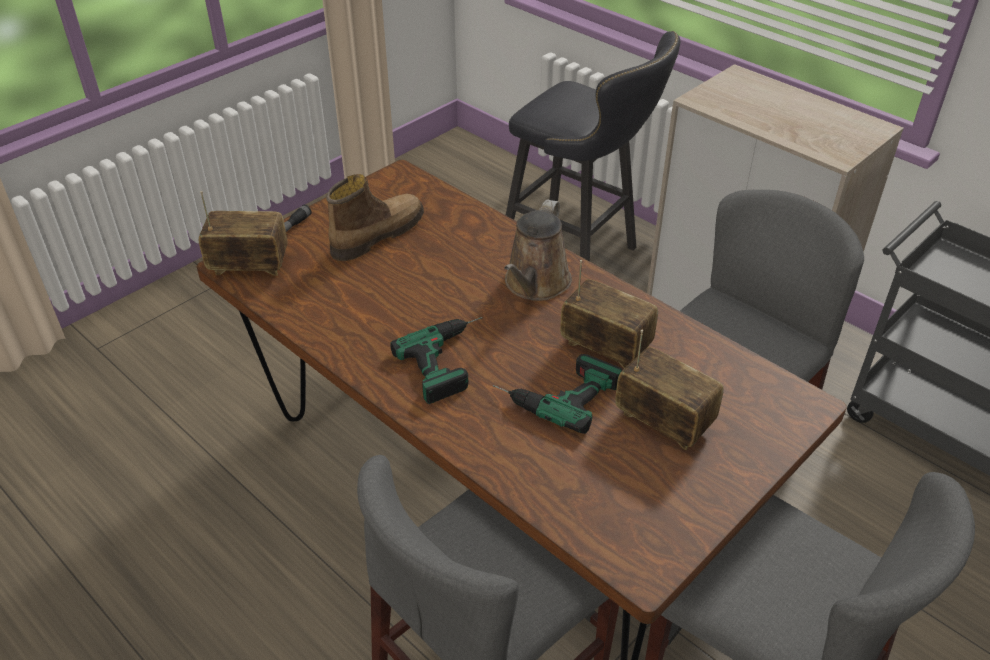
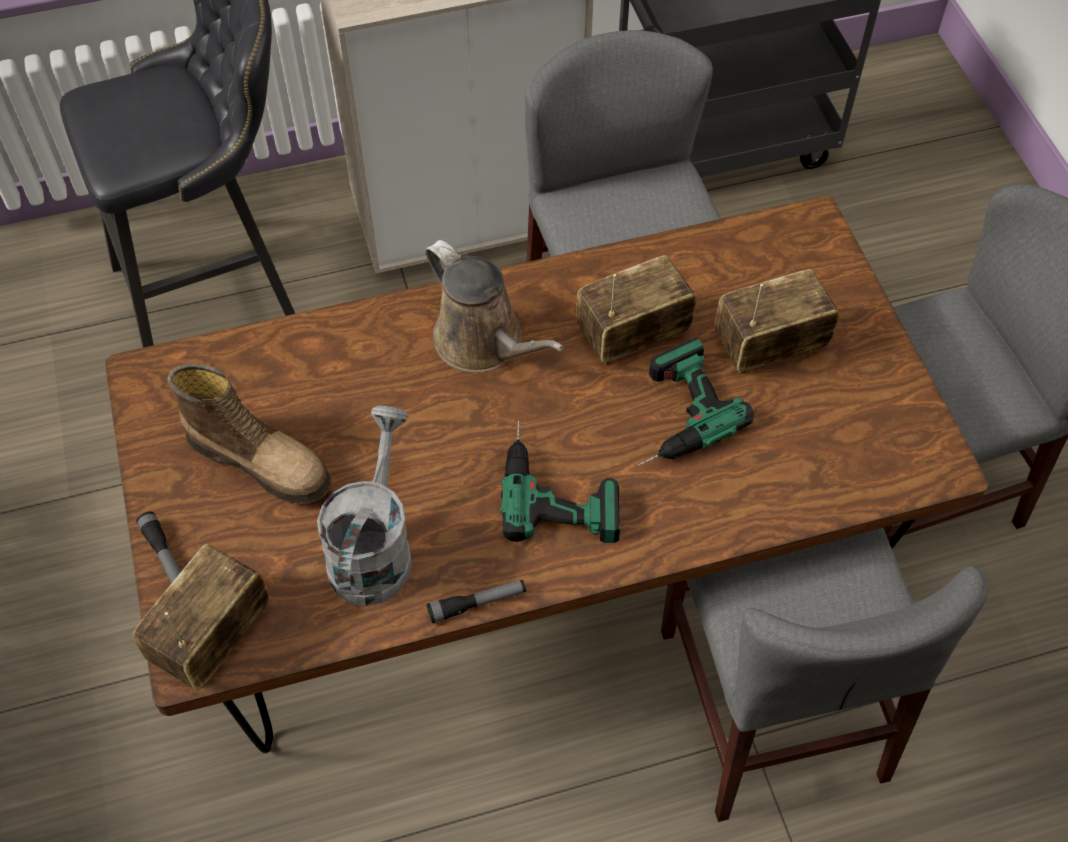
camera: 60 degrees left, 15 degrees up
boot [326,174,424,261] -> boot turned 135 degrees clockwise [168,364,331,504]
none -> grey watering can [317,405,412,606]
none -> flashlight [427,580,526,623]

